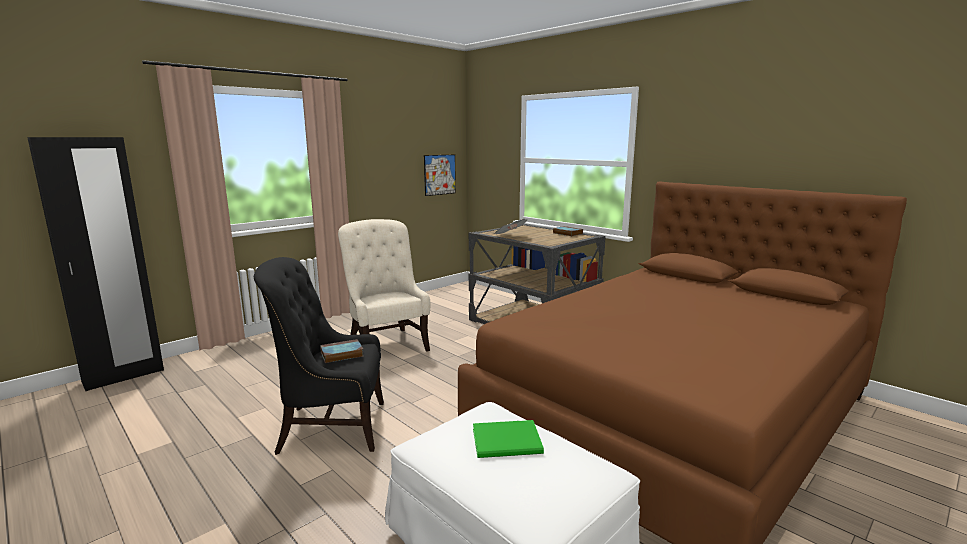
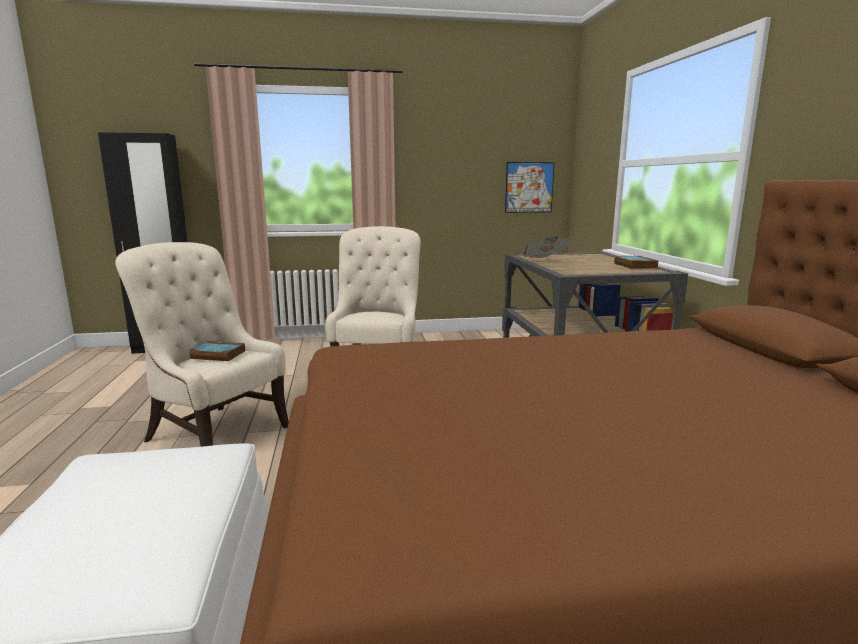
camera: 35 degrees right, 0 degrees up
black armchair [254,257,384,455] -> beige armchair [115,242,289,447]
green book [473,420,544,458] -> none

